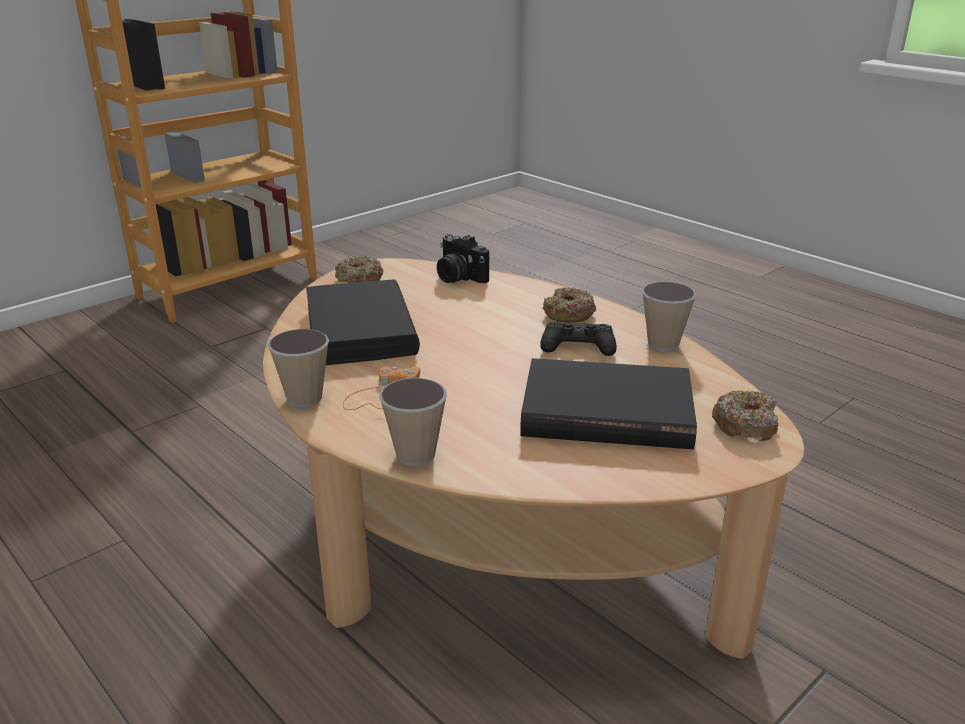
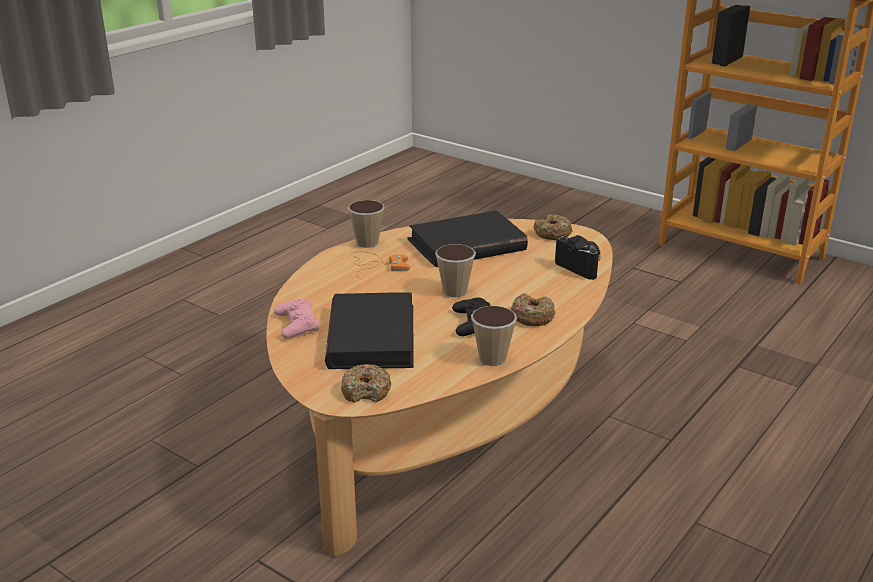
camera: 80 degrees right, 0 degrees up
cup [380,378,447,466] -> cup moved to [435,244,476,297]
camera [437,234,489,283] -> camera turned 105 degrees clockwise [555,235,600,280]
none -> pink game controller [274,298,319,339]

